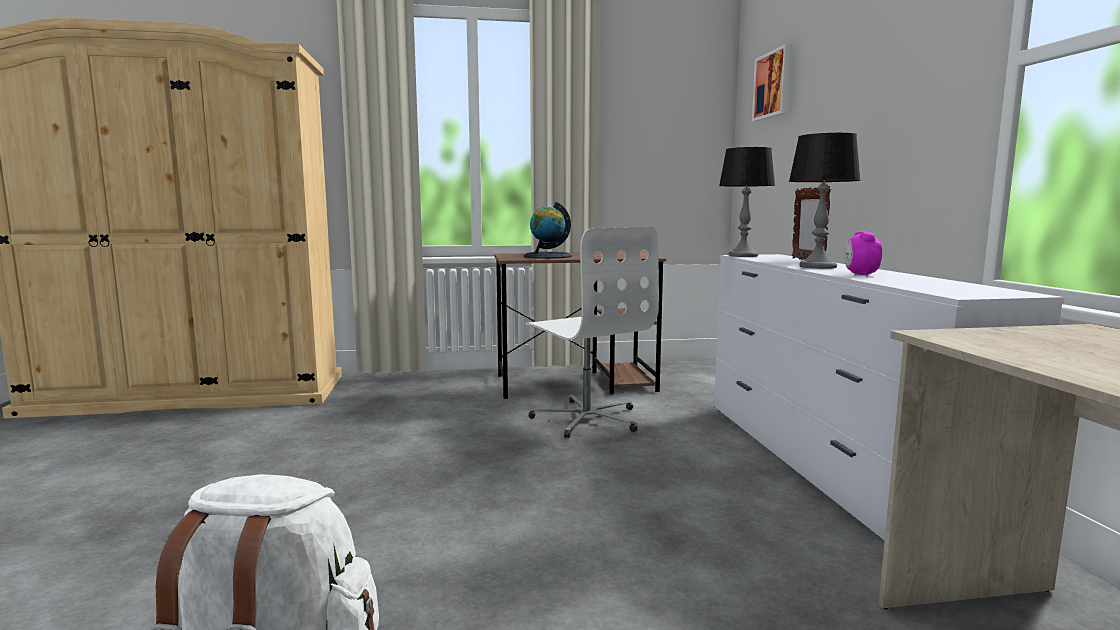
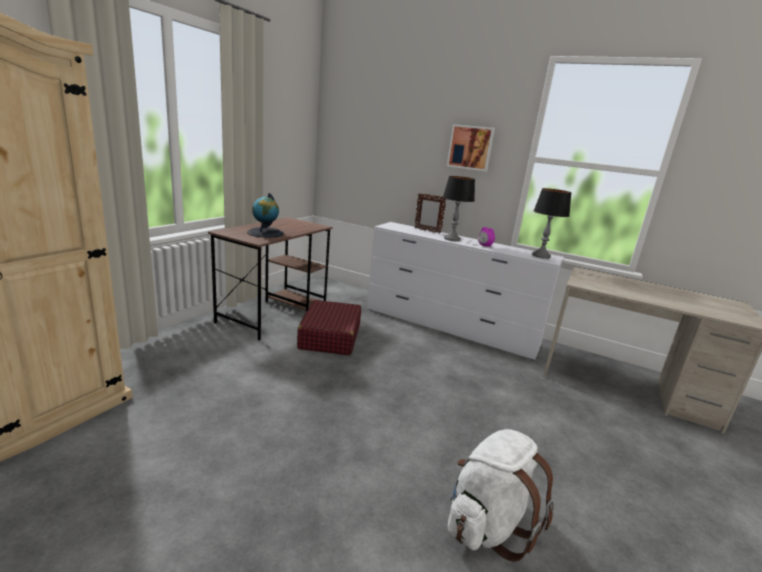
camera: 55 degrees left, 10 degrees up
white office chair [525,227,659,438] -> red suitcase [297,300,361,355]
table lamp [719,147,775,257] -> table lamp moved to [532,188,572,259]
picture [752,44,793,122] -> picture moved to [447,124,495,171]

